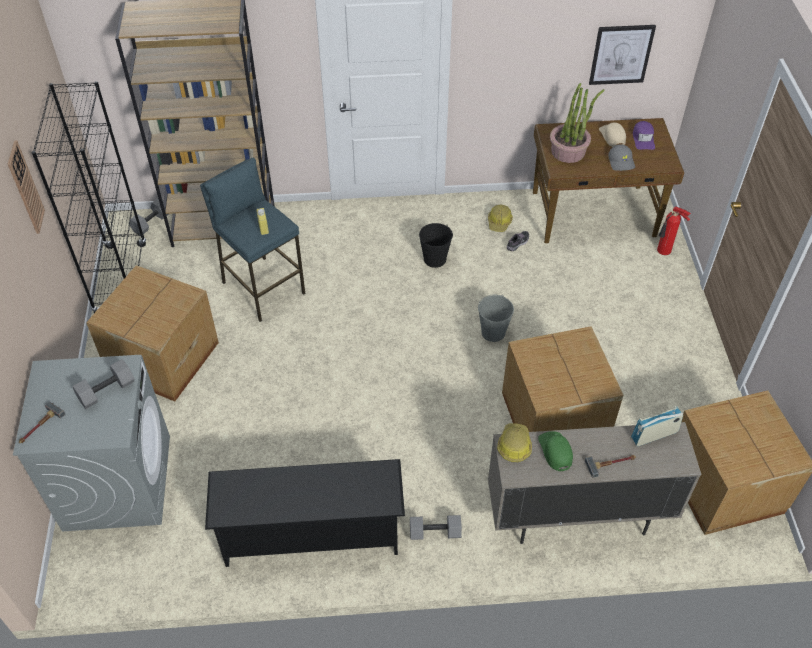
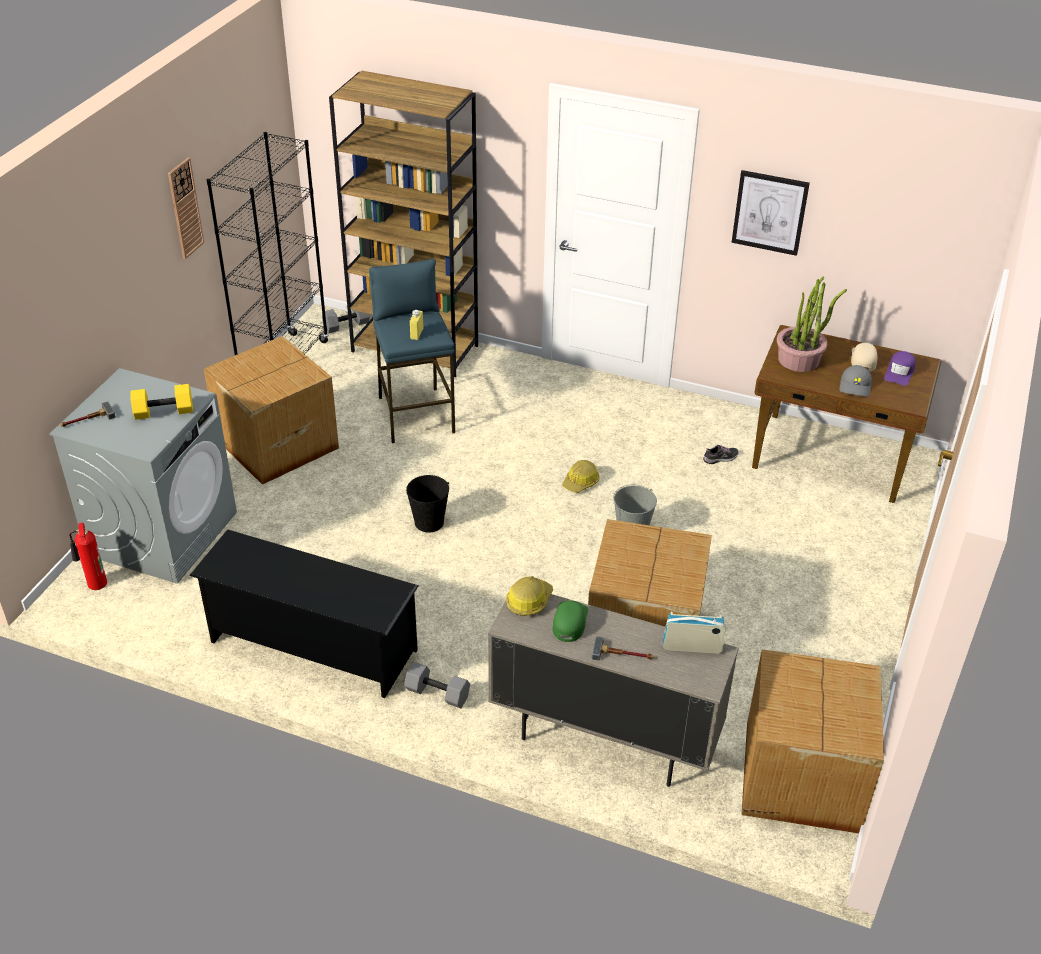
camera: 25 degrees right, 10 degrees down
grey dumbbell [73,359,134,409] -> yellow dumbbell [131,384,193,420]
black bucket [419,223,453,268] -> black bucket moved to [406,475,449,532]
hard hat [488,205,513,232] -> hard hat moved to [562,460,599,493]
picture [589,25,656,85] -> picture moved to [732,170,810,256]
fire extinguisher [657,206,691,255] -> fire extinguisher moved to [69,523,107,590]

